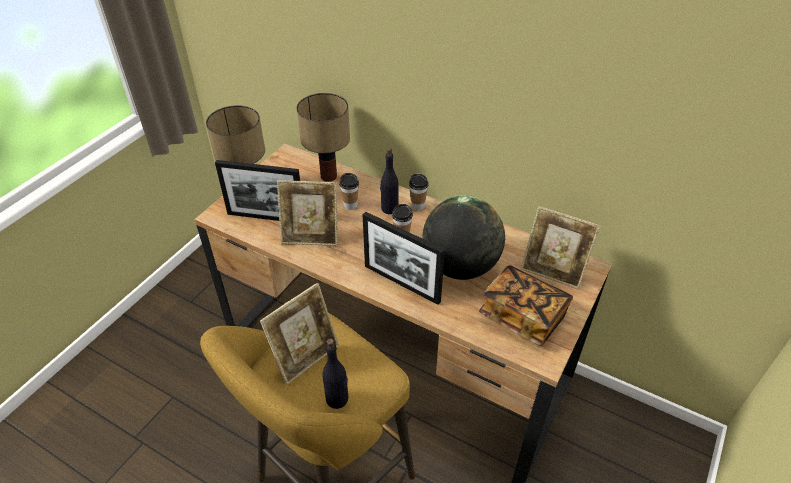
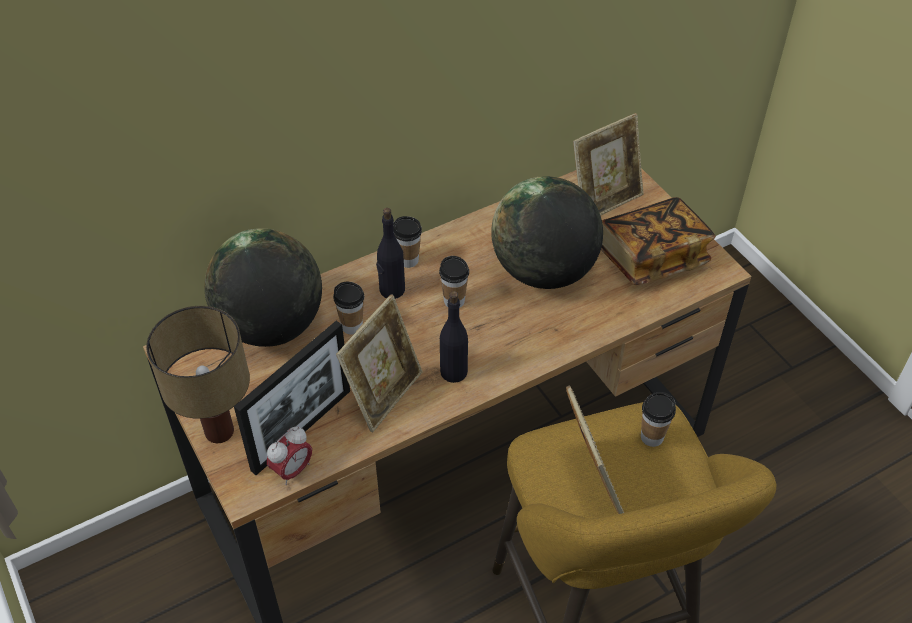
camera: 60 degrees left, 5 degrees up
table lamp [297,93,350,182] -> globe [204,228,322,347]
black bottle [322,338,349,409] -> black bottle moved to [440,291,468,383]
picture frame [363,212,445,305] -> none
none -> alarm clock [267,427,312,485]
none -> cup [641,392,676,447]

